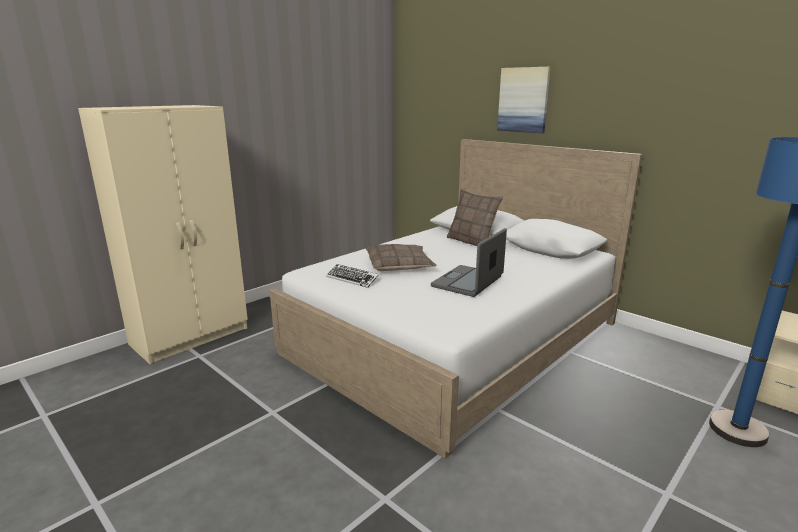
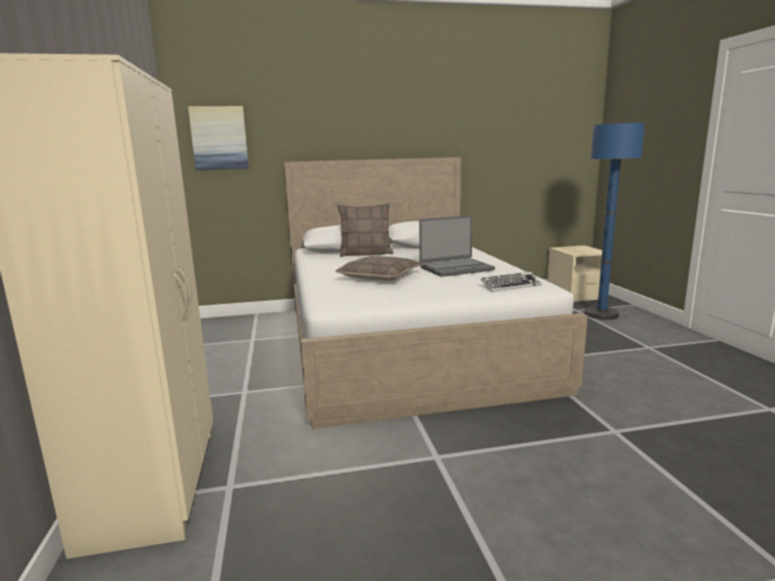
camera: 55 degrees left, 5 degrees down
keyboard [326,264,379,288] -> keyboard moved to [481,272,542,292]
laptop [431,228,507,297] -> laptop turned 90 degrees counterclockwise [419,215,495,277]
picture [497,67,551,133] -> picture moved to [188,106,249,170]

